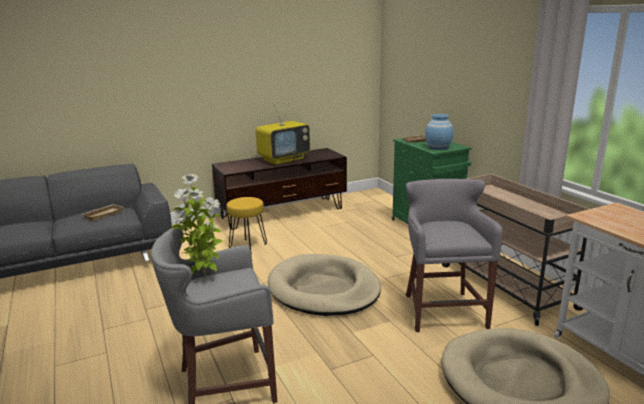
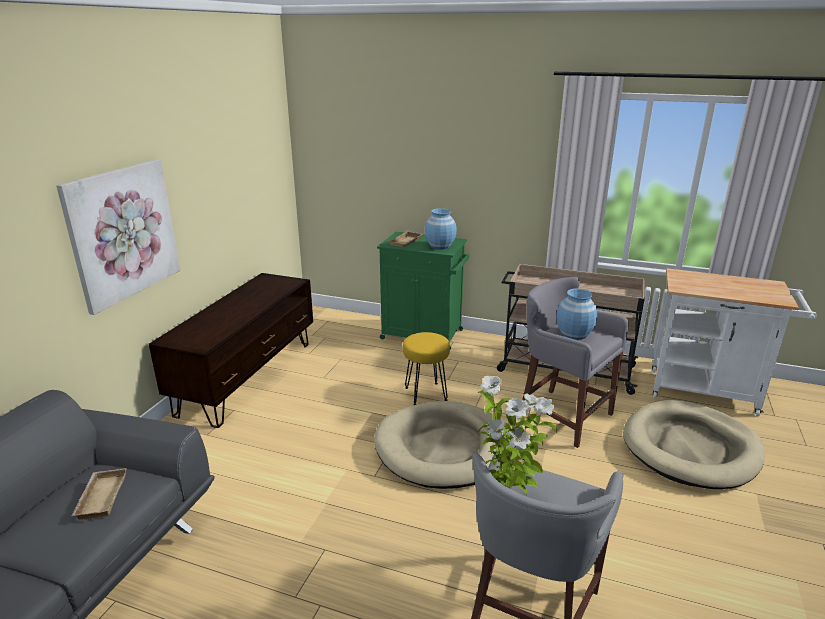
camera: 45 degrees left, 5 degrees up
yellow stool [226,197,267,254] -> yellow stool moved to [403,332,450,405]
television [256,103,310,164] -> none
none -> picture [56,159,181,315]
none -> blue vase [557,288,597,340]

